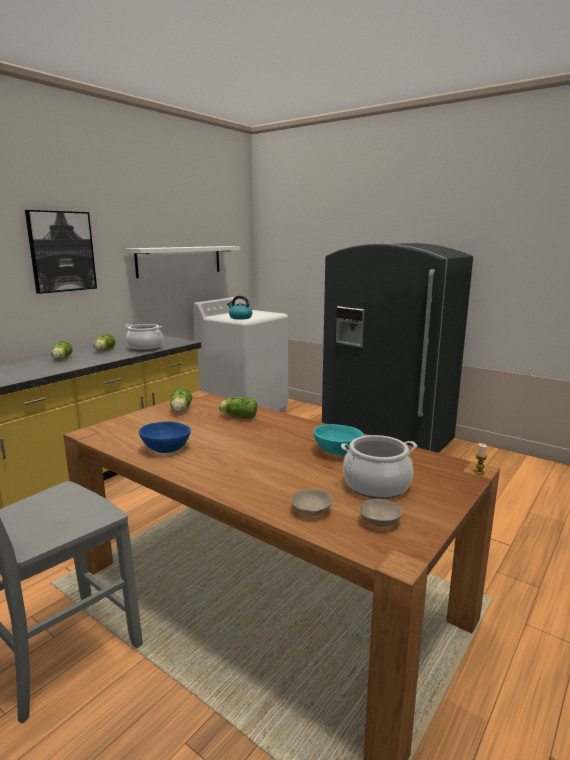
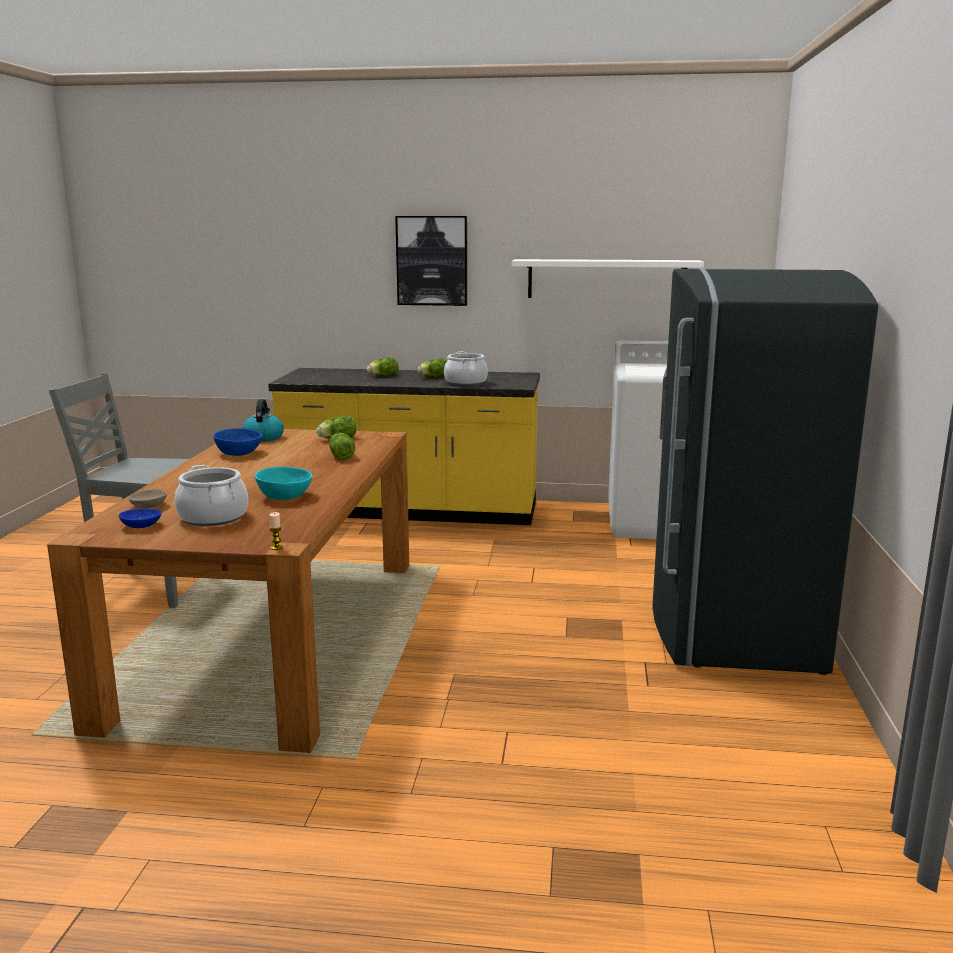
camera: 60 degrees right, 0 degrees up
kettle [227,296,252,320] -> kettle moved to [242,399,284,442]
beige bowl [359,499,403,527] -> blue bowl [119,509,162,528]

